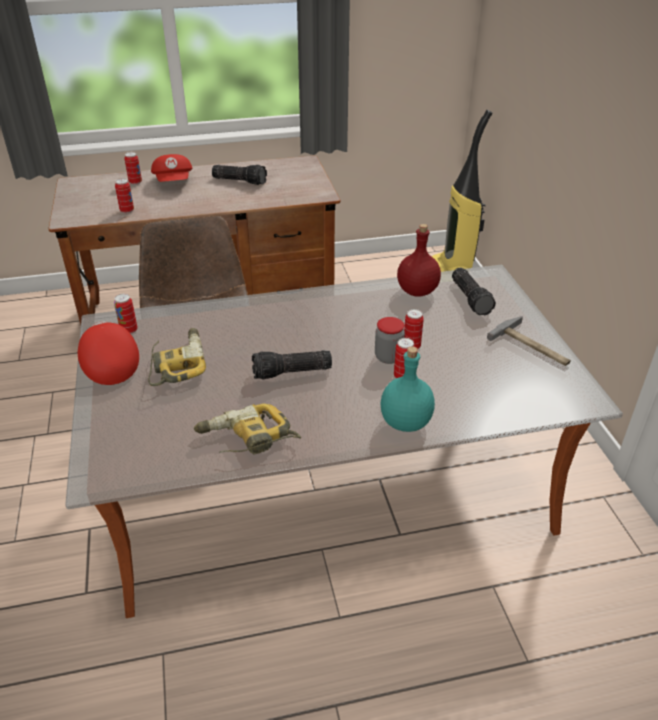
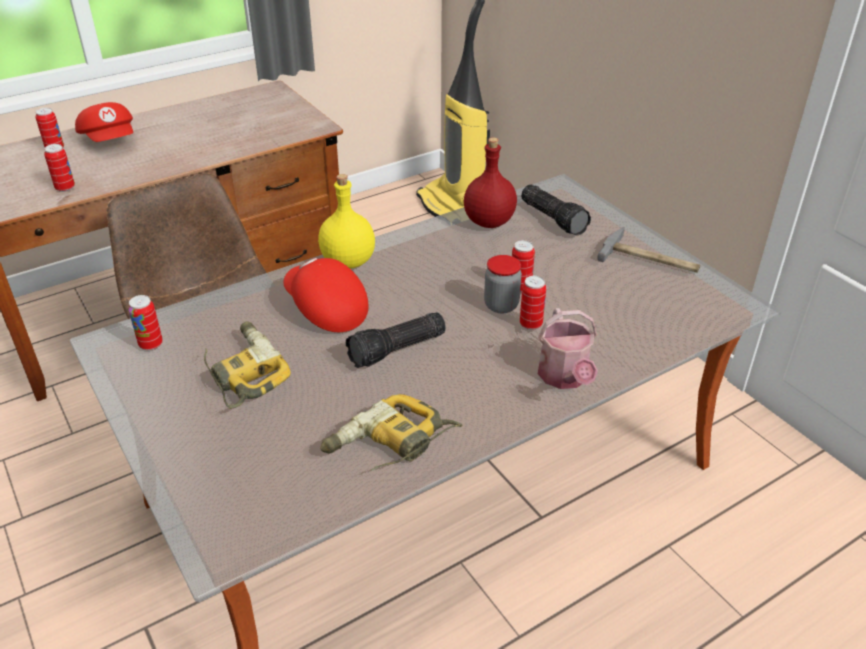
camera: 20 degrees left, 0 degrees up
red cap [78,321,139,385] -> red cap moved to [284,258,368,332]
flashlight [212,165,267,185] -> none
turquoise bottle [381,346,435,432] -> watering can [538,308,598,389]
none -> yellow bottle [318,174,375,269]

